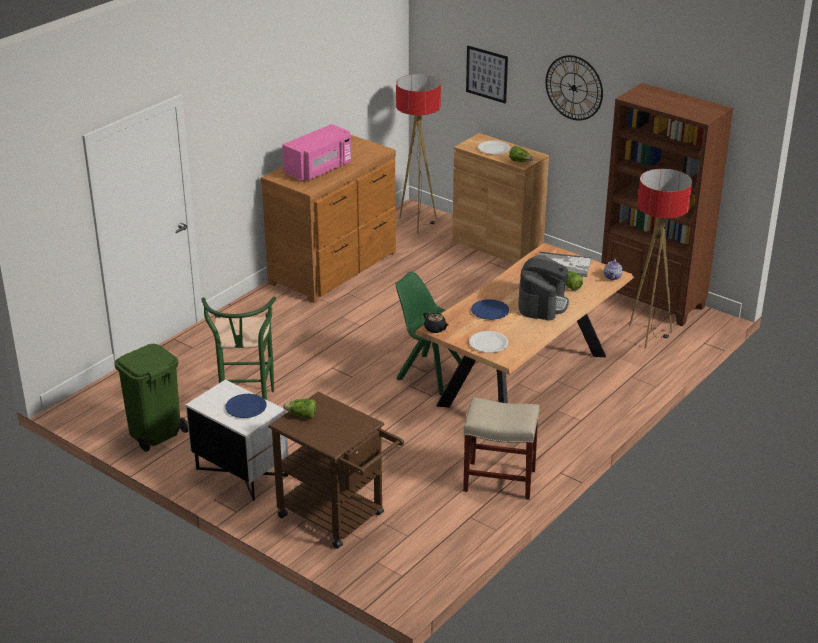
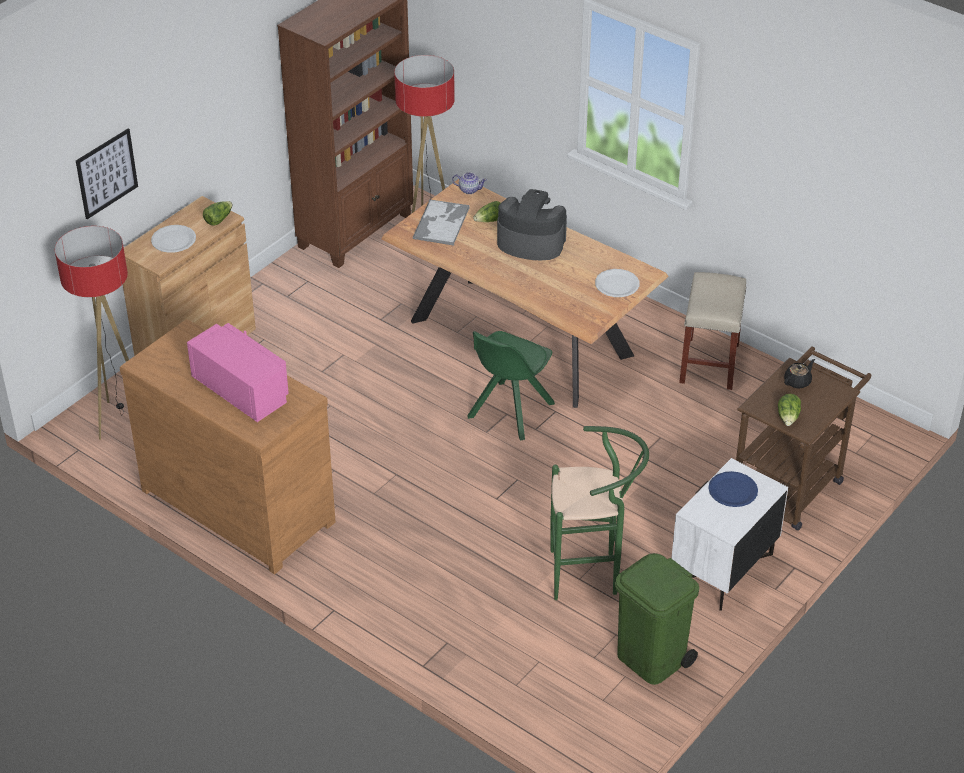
camera: 90 degrees left, 10 degrees up
black teapot [423,313,449,333] -> black teapot moved to [784,359,815,389]
blue plate [471,299,509,320] -> none
wall clock [546,55,603,121] -> none

